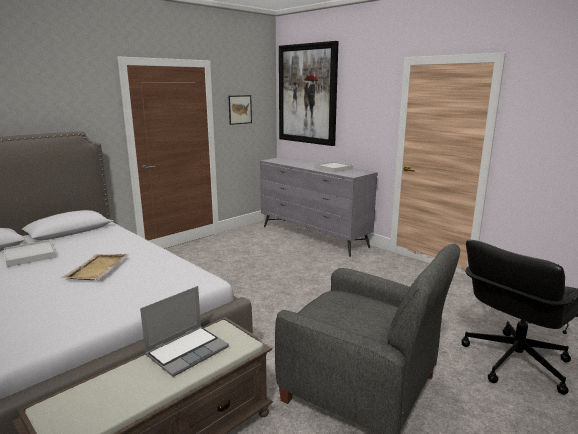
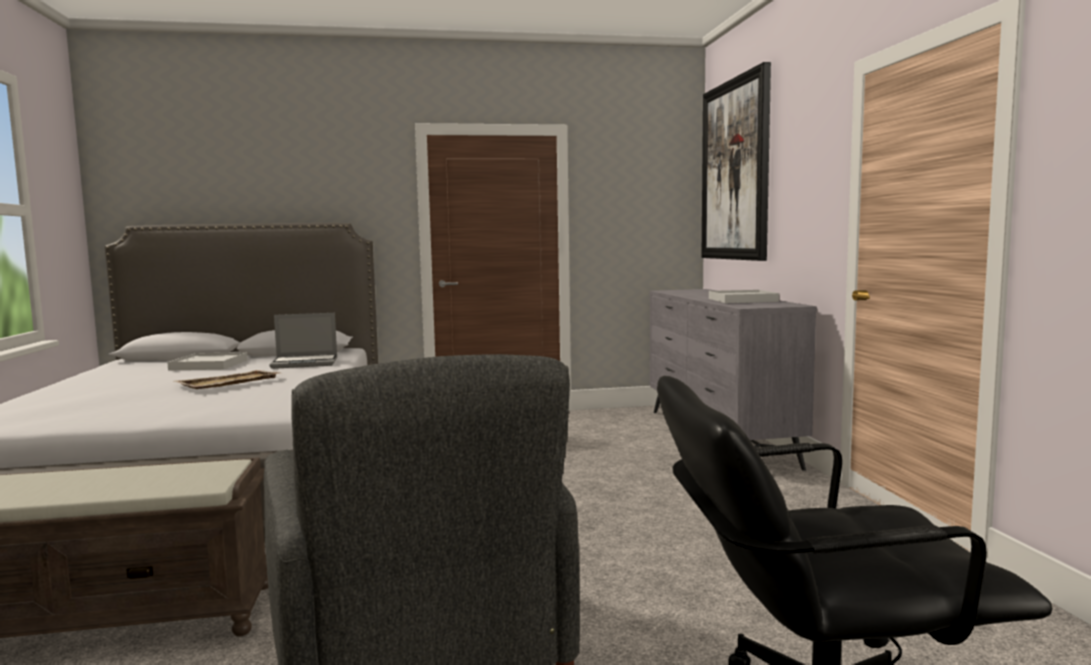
camera: 35 degrees right, 10 degrees down
laptop [140,286,229,377] -> laptop moved to [269,313,337,369]
picture [228,95,252,125] -> none

